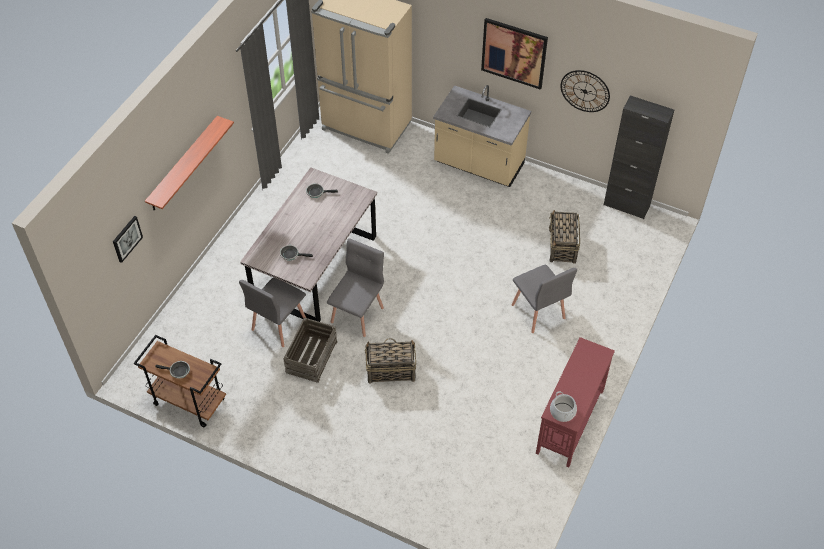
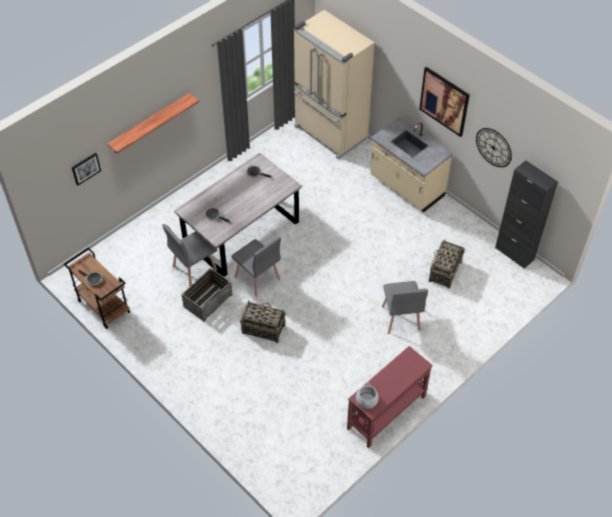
camera: 20 degrees right, 0 degrees up
grey chair [327,238,384,337] -> grey chair turned 90 degrees clockwise [231,237,281,297]

